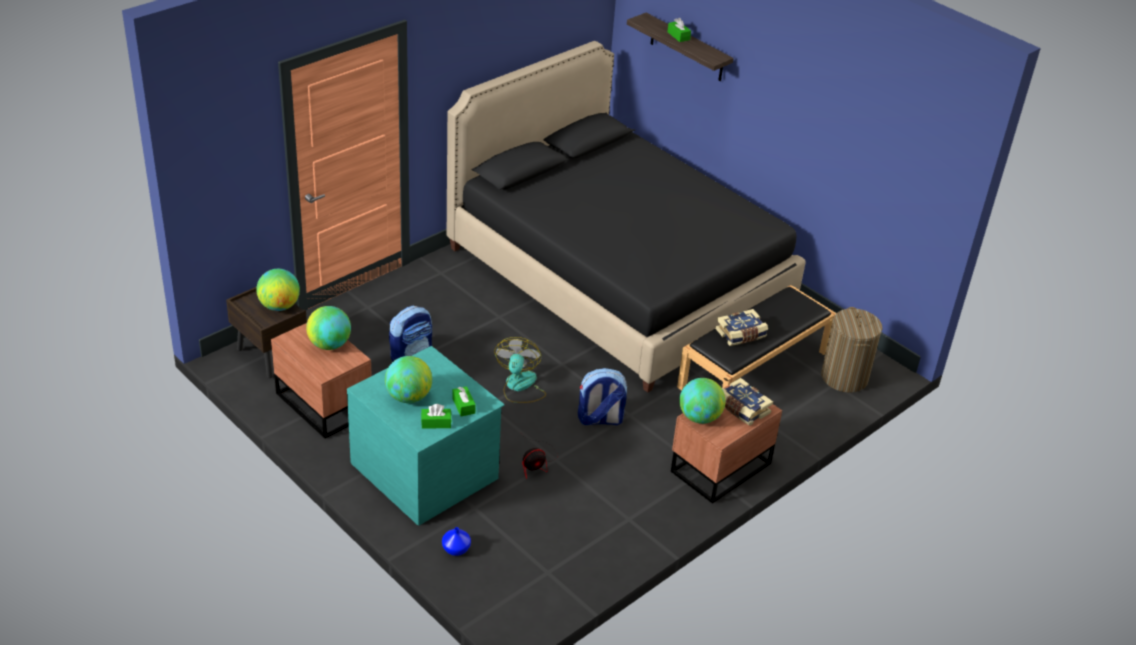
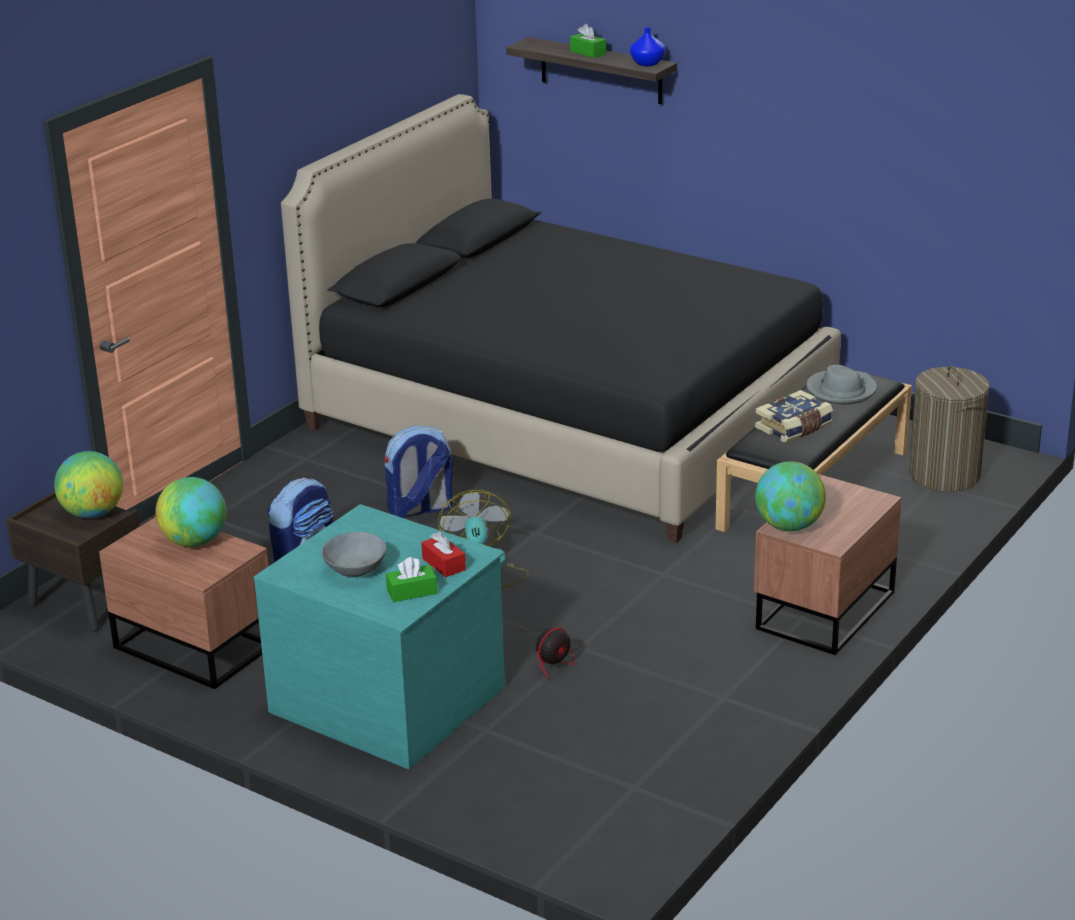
camera: 10 degrees left, 10 degrees down
globe [385,356,432,403] -> grey bowl [321,532,386,577]
blue vase [442,527,471,556] -> blue vase moved to [630,27,665,66]
green tissue box [452,386,476,416] -> red tissue box [421,531,466,577]
backpack [578,368,627,425] -> backpack moved to [384,426,453,518]
book [722,378,773,426] -> none
none -> grey hat [806,365,877,405]

